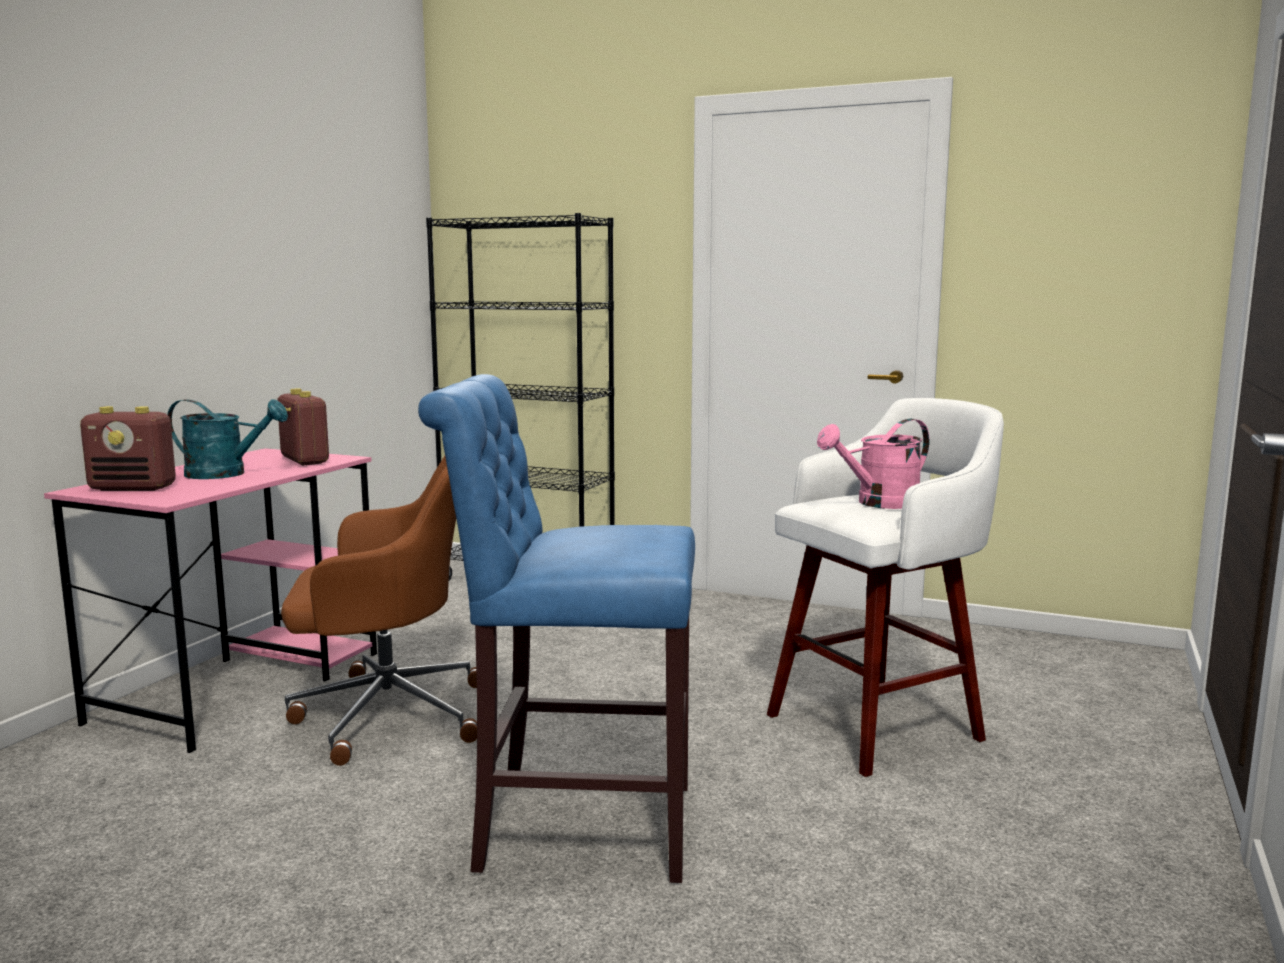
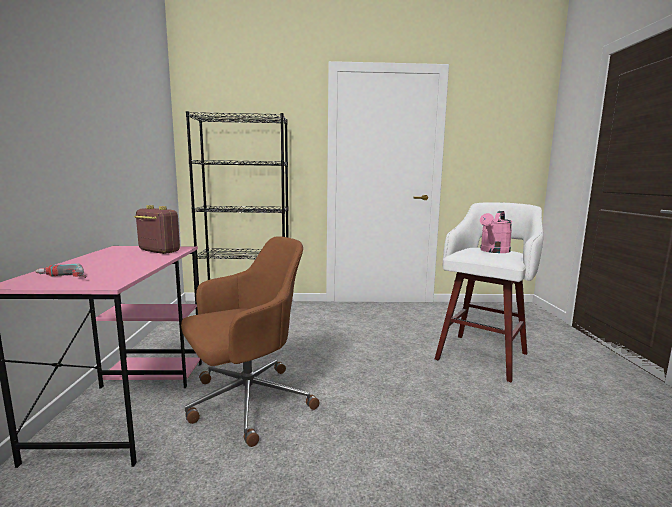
camera: 25 degrees left, 0 degrees up
radio [80,406,176,491] -> power drill [35,263,86,278]
turquoise watering can [167,399,288,479] -> none
blue stool [418,374,695,884] -> none

